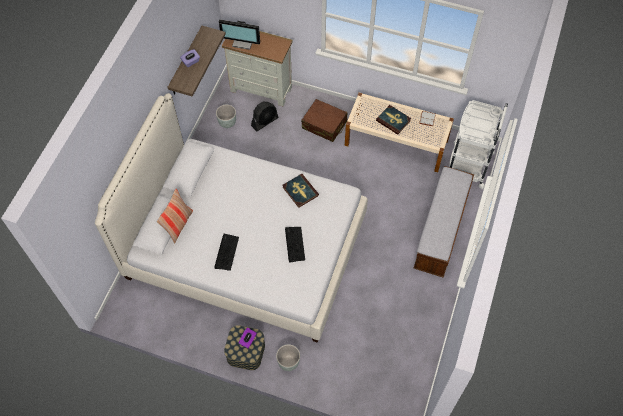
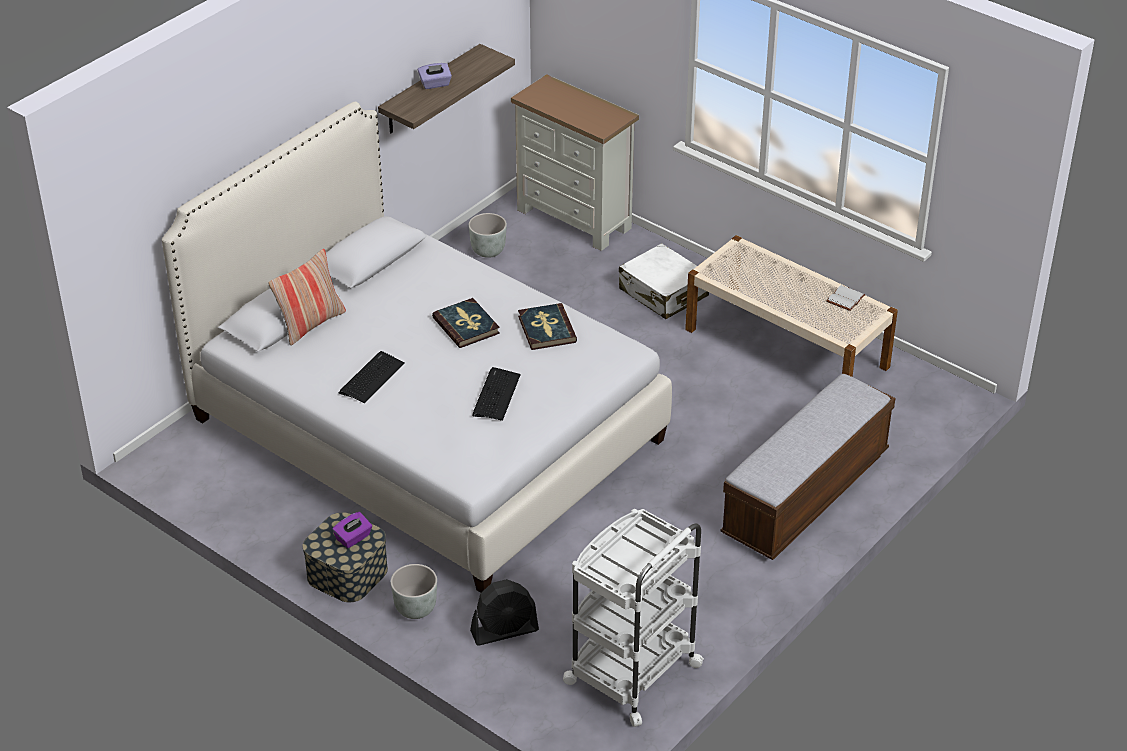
camera: 20 degrees right, 20 degrees down
monitor [219,19,260,50] -> none
black fan [251,102,278,131] -> black fan moved to [470,579,539,646]
brown suitcase [301,99,347,142] -> white suitcase [619,243,709,319]
book [376,105,411,135] -> book moved to [432,298,500,348]
white cart [449,100,508,189] -> white cart moved to [563,509,704,727]

